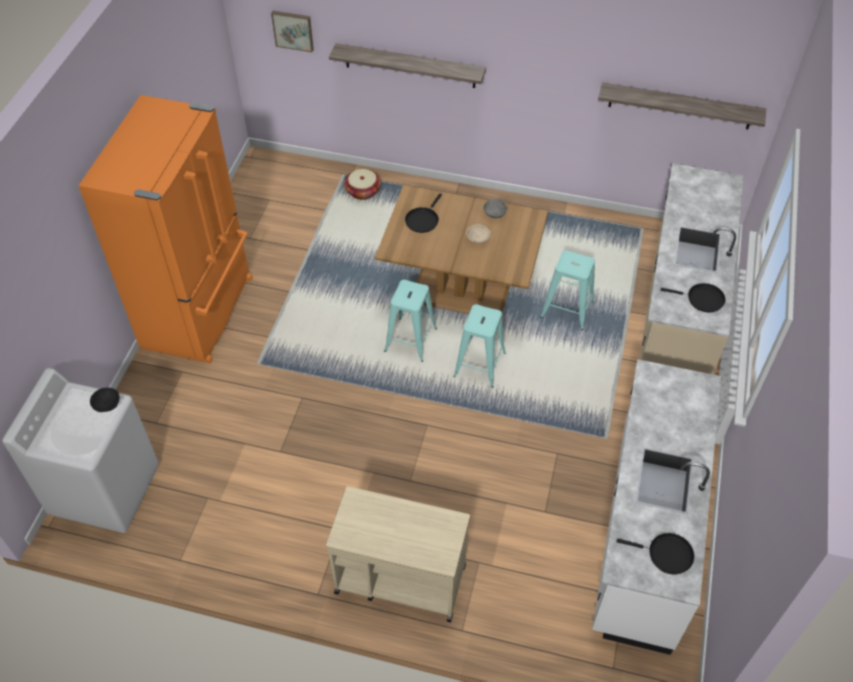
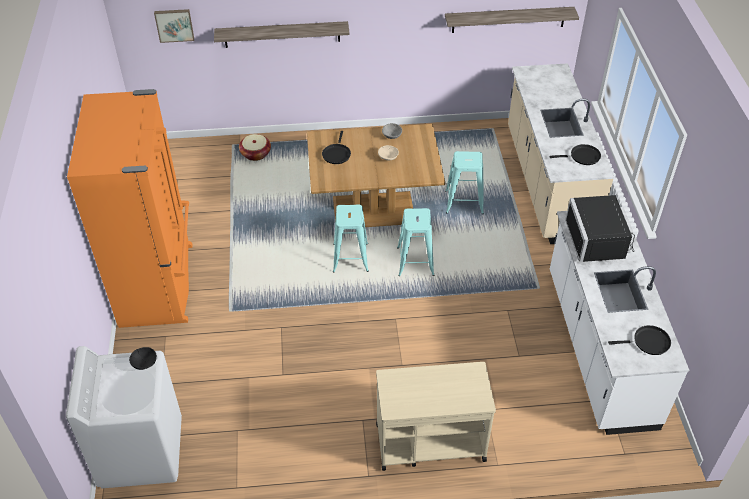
camera: 20 degrees left, 5 degrees down
none -> black microwave [565,195,635,262]

